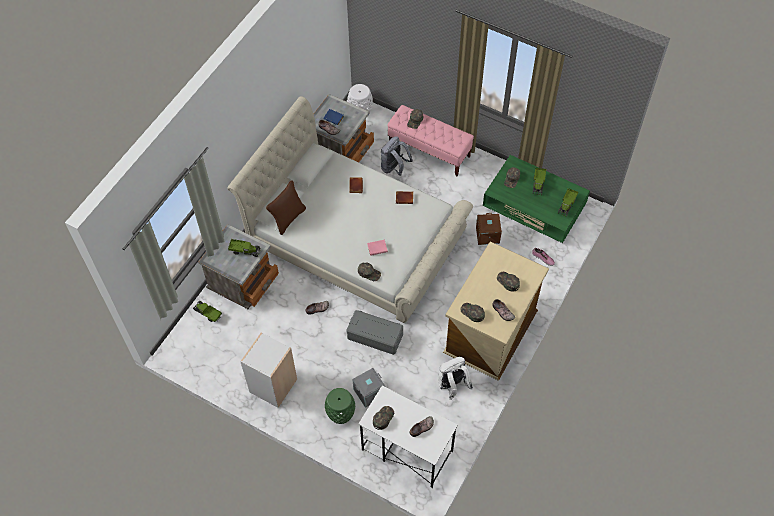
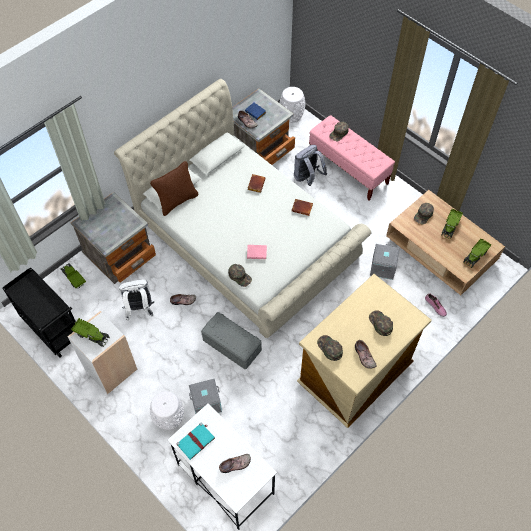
camera: 15 degrees right, 0 degrees up
toy truck [228,239,261,257] -> toy truck moved to [71,318,110,347]
green stool [325,388,355,424] -> white stool [150,391,184,430]
green cap [373,406,394,430] -> turquoise book [176,422,215,460]
white backpack [438,357,473,400] -> white backpack moved to [119,279,154,321]
brown storage box [476,213,502,245] -> grey storage box [370,244,399,280]
green coffee table [483,155,590,243] -> brown coffee table [386,190,505,295]
none -> black cart [3,267,76,358]

